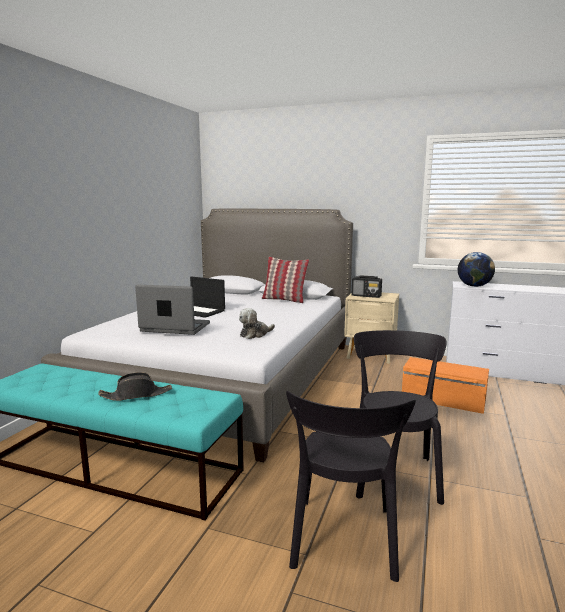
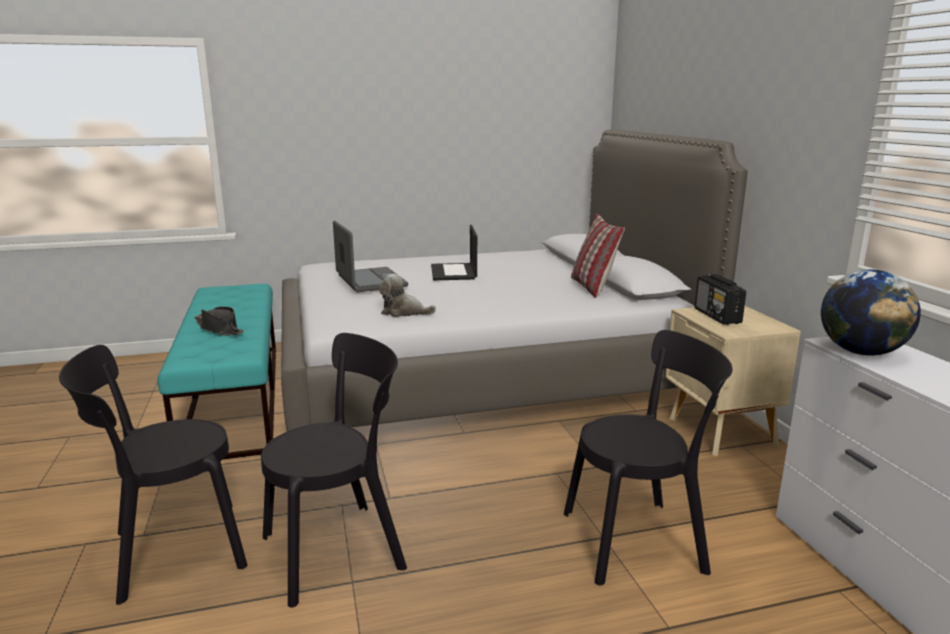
camera: 55 degrees right, 5 degrees up
orange storage box [402,357,489,414] -> black chair [564,330,733,585]

